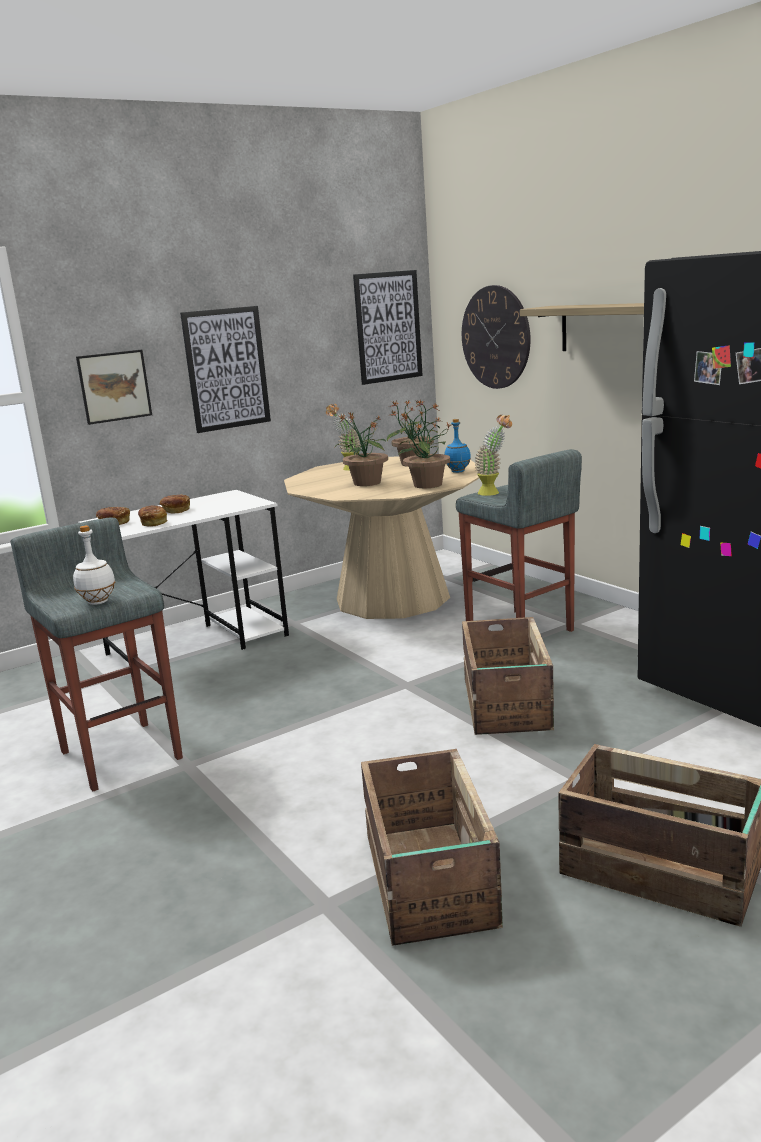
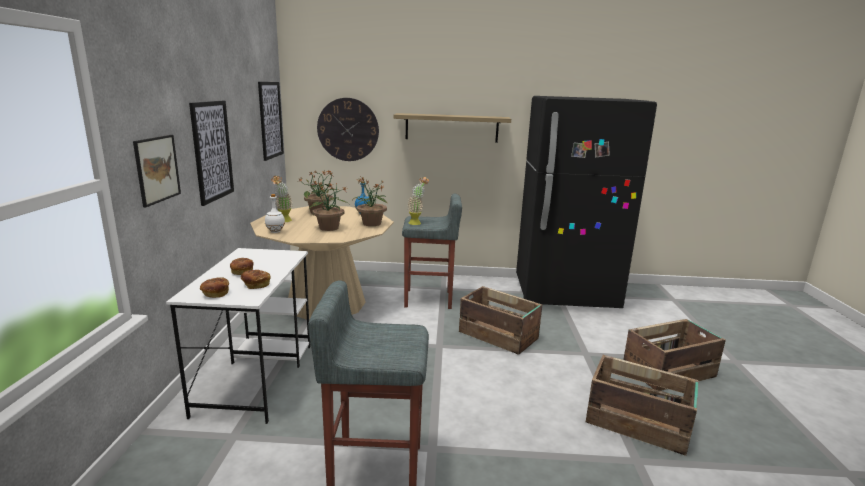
camera: 55 degrees left, 0 degrees up
white bottle [73,525,115,605] -> white bottle moved to [265,194,285,233]

